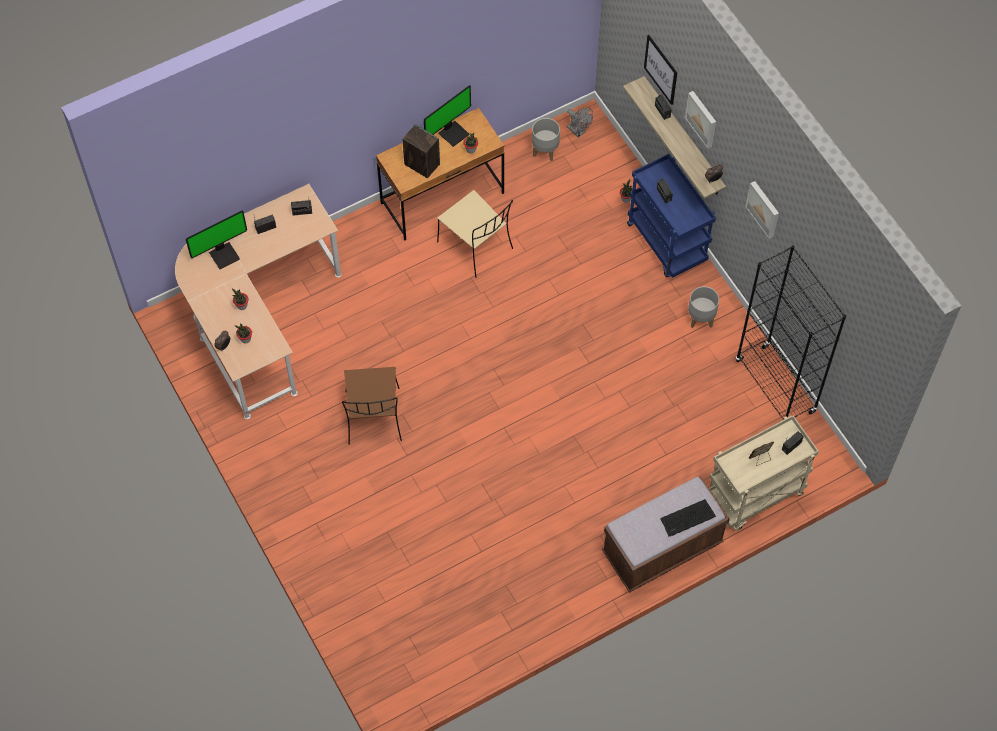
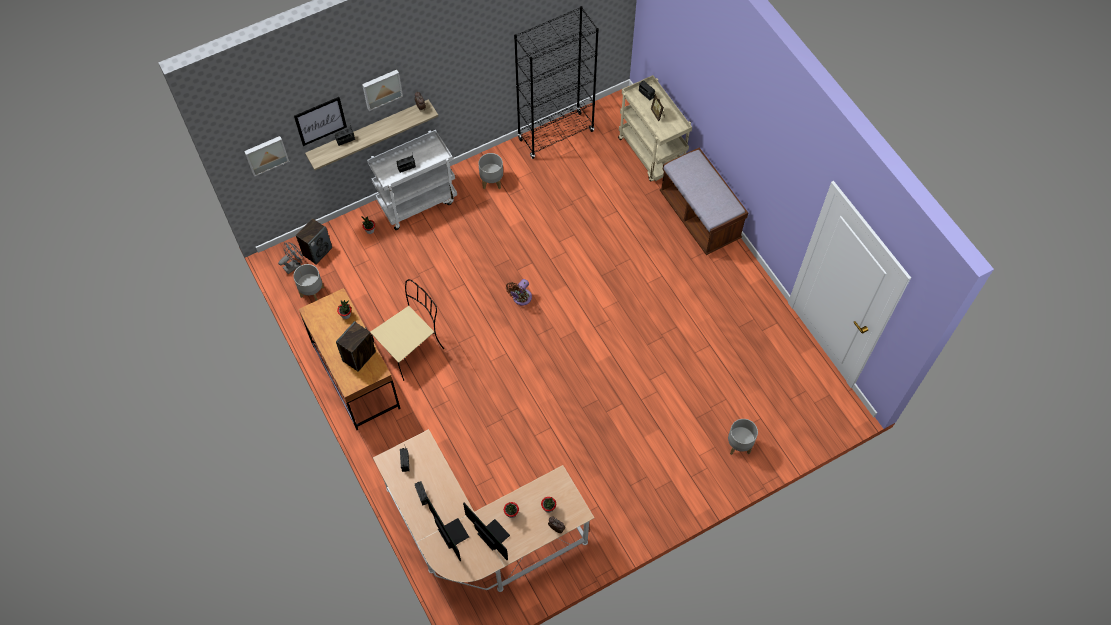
camera: 90 degrees left, 0 degrees up
brown chair [342,367,402,445] -> none
monitor [424,85,471,147] -> monitor moved to [463,503,510,561]
blue cart [627,154,716,278] -> white cart [367,130,457,230]
keyboard [660,499,716,536] -> none
picture [745,181,779,239] -> picture moved to [244,136,289,177]
none -> speaker [296,218,332,265]
none -> brown fan [506,279,532,306]
none -> grey planter [728,419,758,455]

